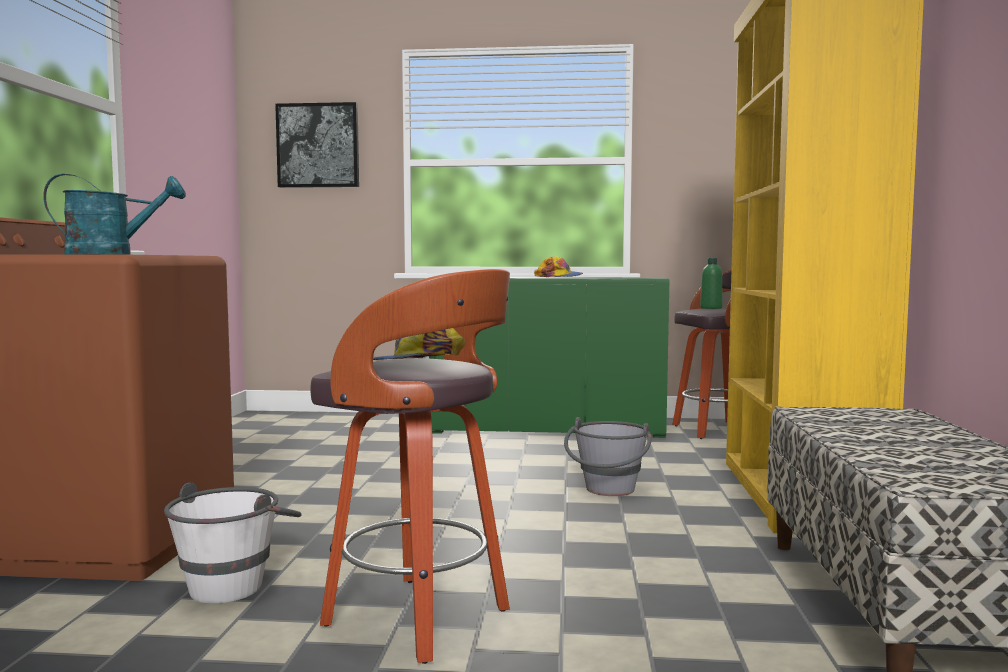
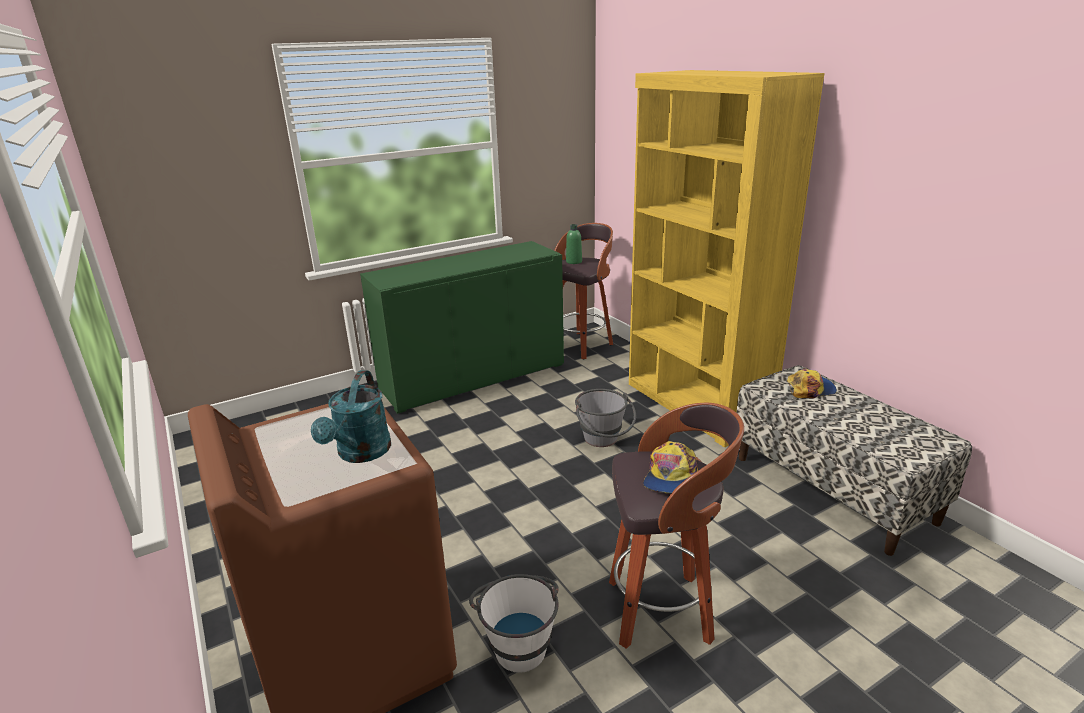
camera: 35 degrees left, 20 degrees up
turquoise watering can [43,174,186,255] -> turquoise watering can turned 150 degrees clockwise [311,370,391,463]
picture [275,102,359,188] -> none
cap [534,256,583,277] -> cap moved to [787,368,837,399]

